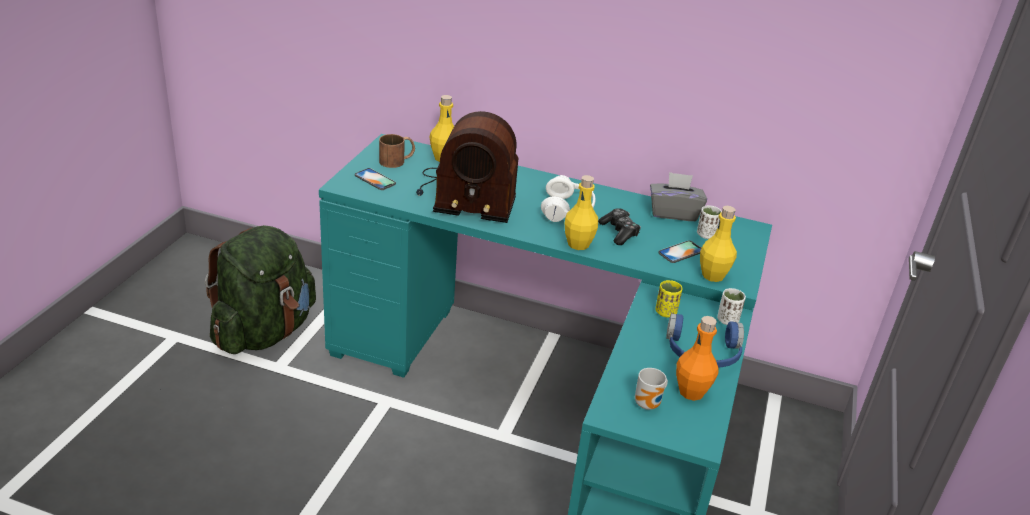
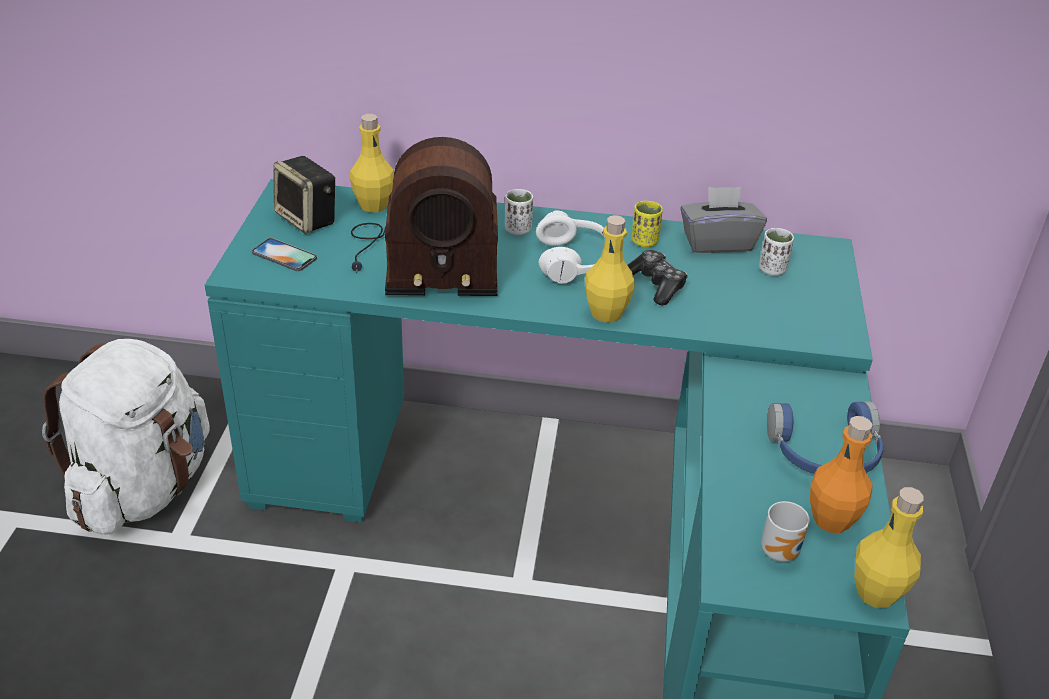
camera: 10 degrees left, 5 degrees up
green backpack [205,225,316,354] -> white backpack [42,339,210,535]
brown mug [379,134,415,168] -> speaker [274,156,335,234]
yellow cup [655,280,683,317] -> yellow cup moved to [632,201,663,247]
phone [658,240,701,263] -> none
yellow bottle [700,206,737,282] -> yellow bottle moved to [854,487,924,608]
white cup [717,288,746,325] -> white cup moved to [505,189,533,235]

